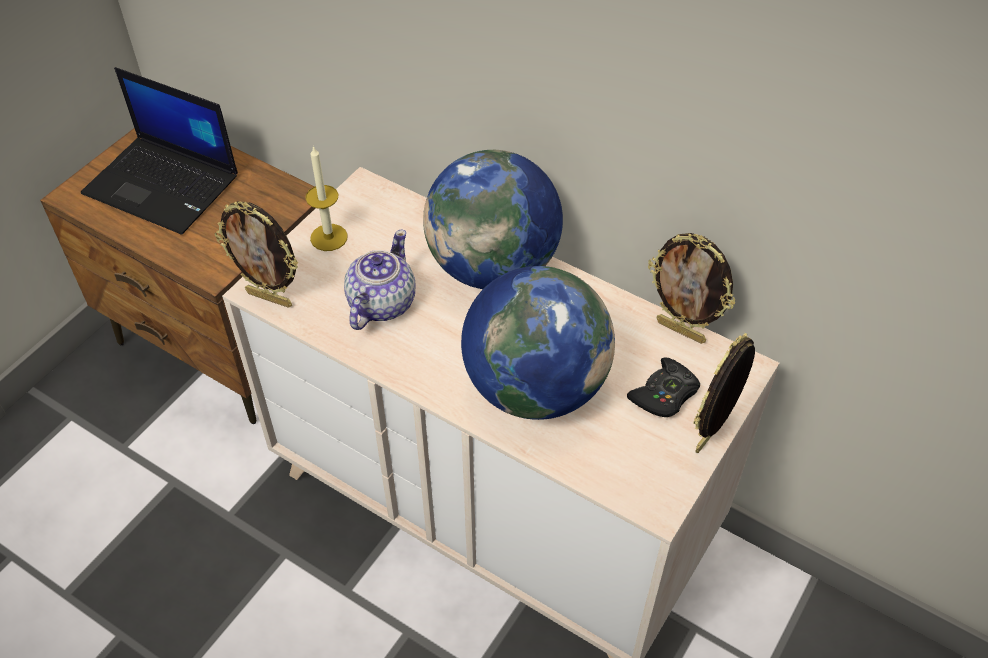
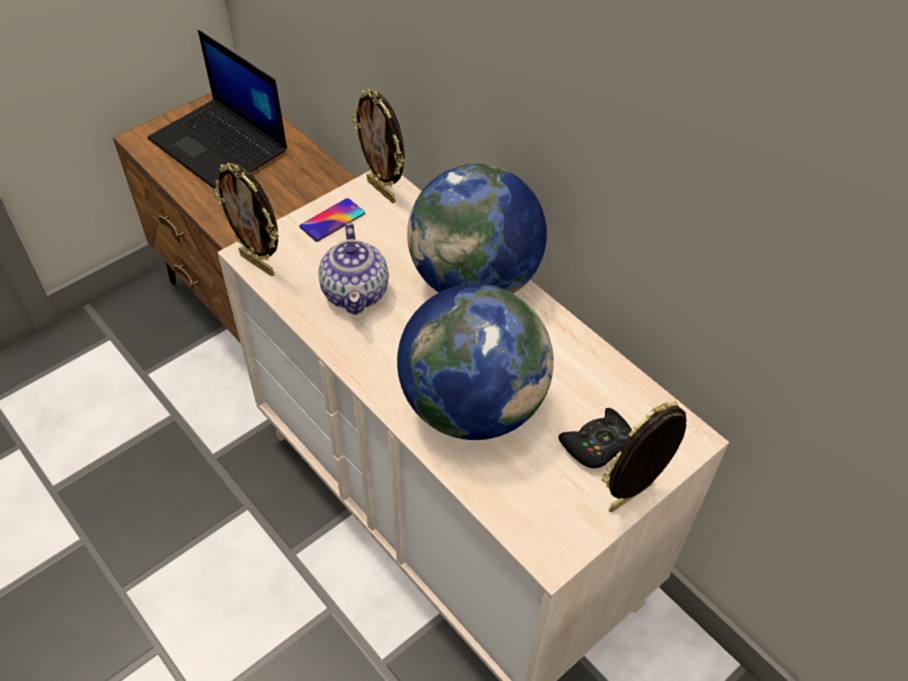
camera: 15 degrees right, 0 degrees up
candle [306,146,348,251] -> phone [299,198,365,242]
teapot [344,230,415,330] -> teapot turned 135 degrees clockwise [318,223,389,315]
picture frame [648,233,735,344] -> picture frame moved to [352,89,405,203]

